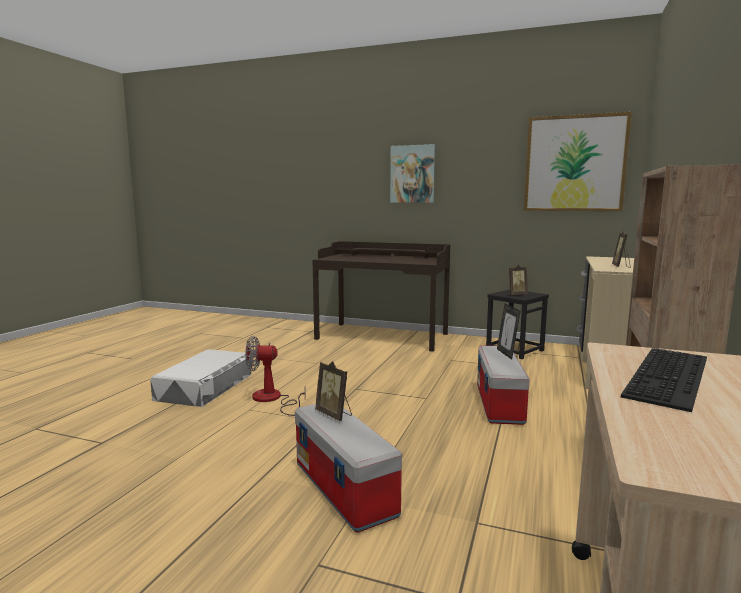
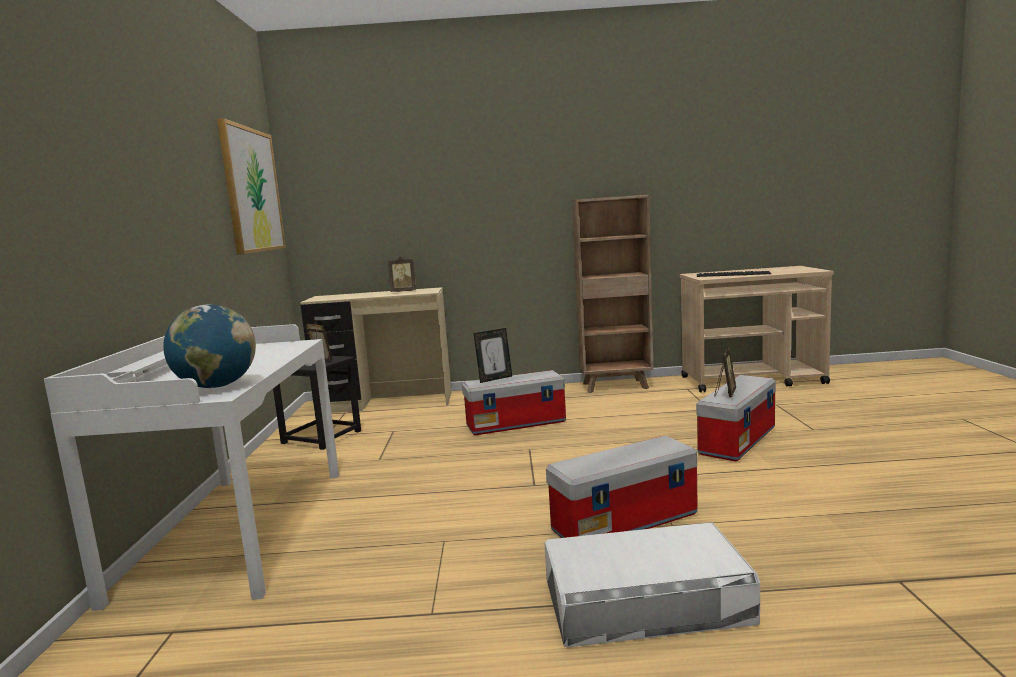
camera: 110 degrees left, 0 degrees up
fan [245,336,306,416] -> storage box [546,436,698,538]
brown desk [312,241,450,352] -> white desk [44,324,339,611]
picture [390,144,436,203] -> none
none -> globe [163,304,256,388]

